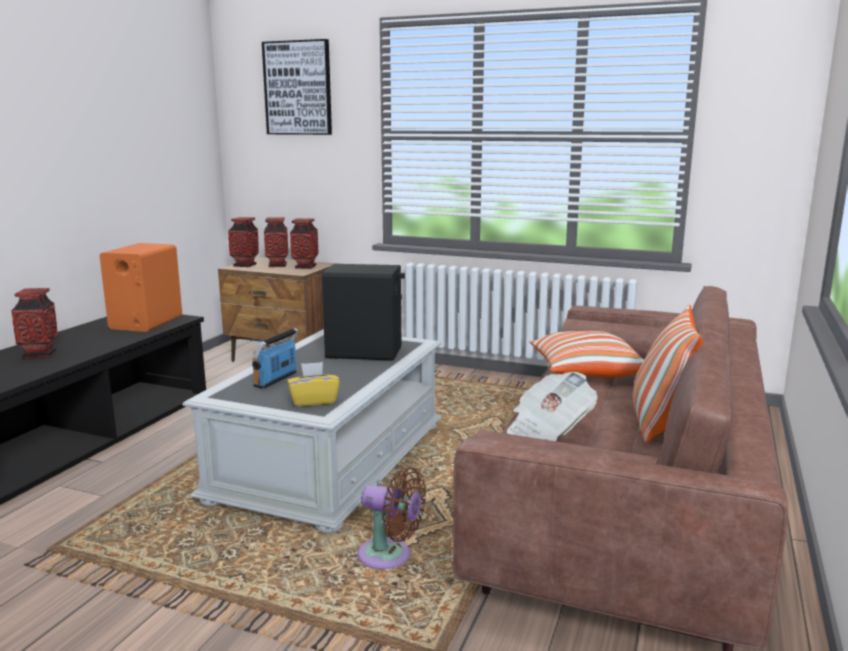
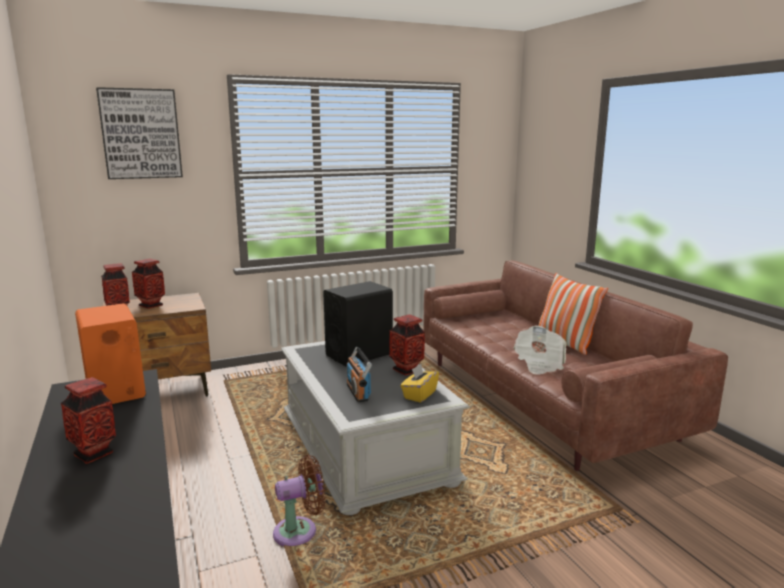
camera: 45 degrees left, 0 degrees up
vase [290,218,319,269] -> vase moved to [389,314,425,376]
brown fan [358,467,426,569] -> brown fan moved to [273,455,325,547]
pillow [529,331,644,378] -> none

